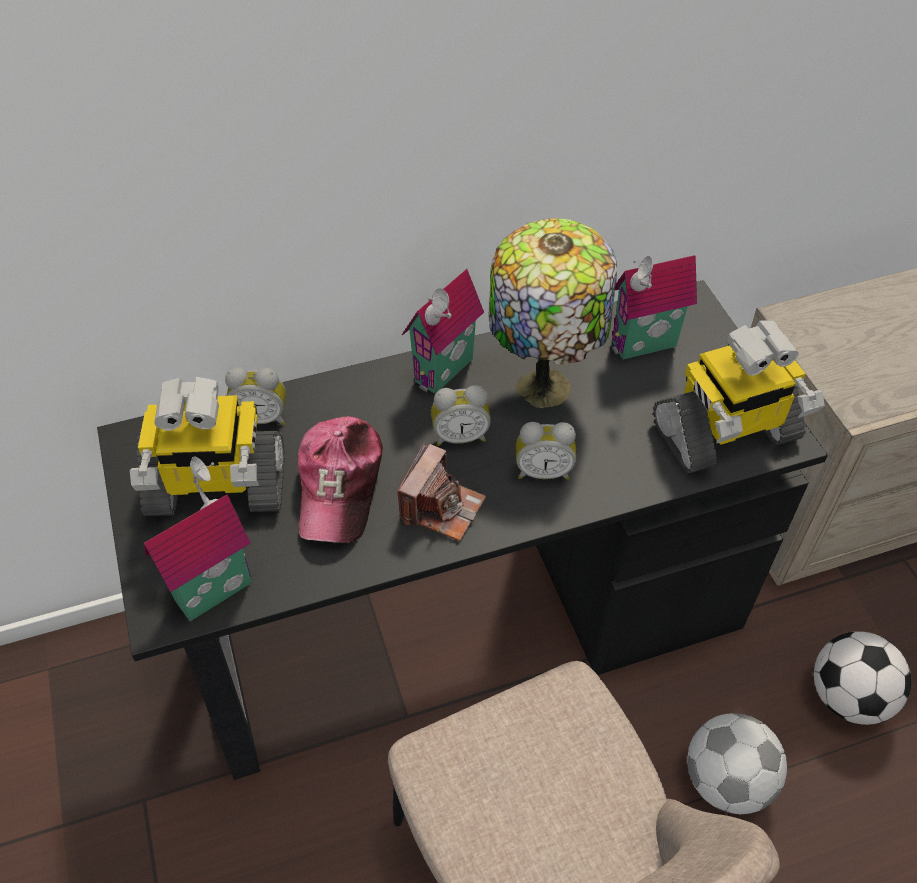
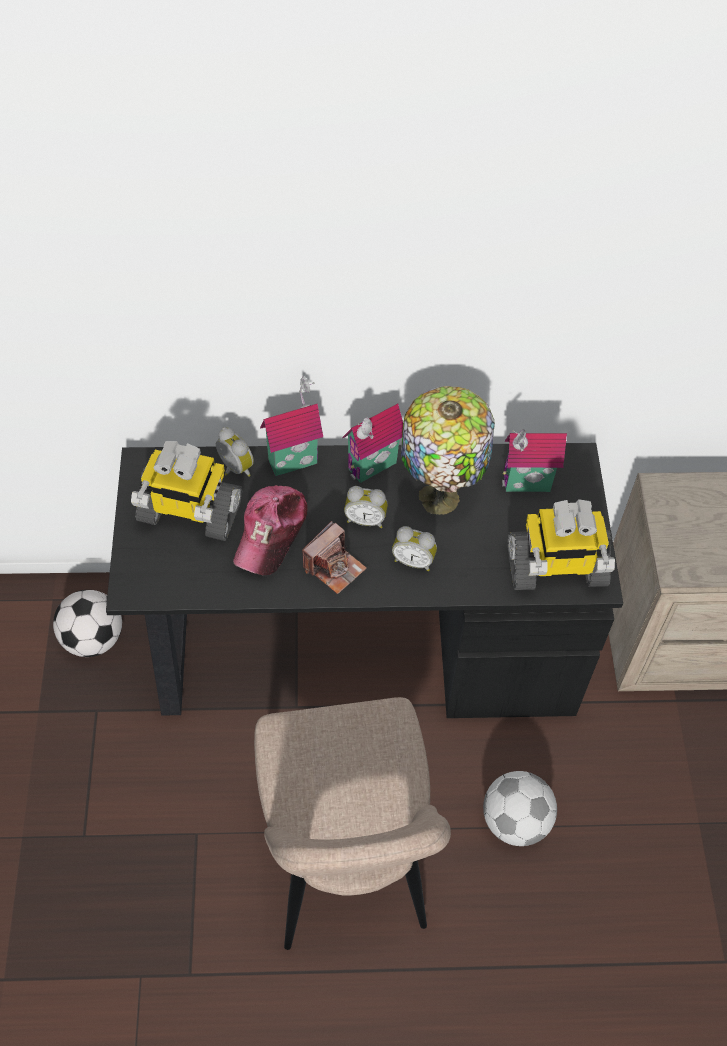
camera: 15 degrees right, 5 degrees up
toy house [144,456,252,621] -> toy house moved to [260,376,323,476]
alarm clock [225,367,286,425] -> alarm clock turned 150 degrees counterclockwise [216,427,254,476]
football [814,631,911,725] -> football moved to [53,590,122,657]

